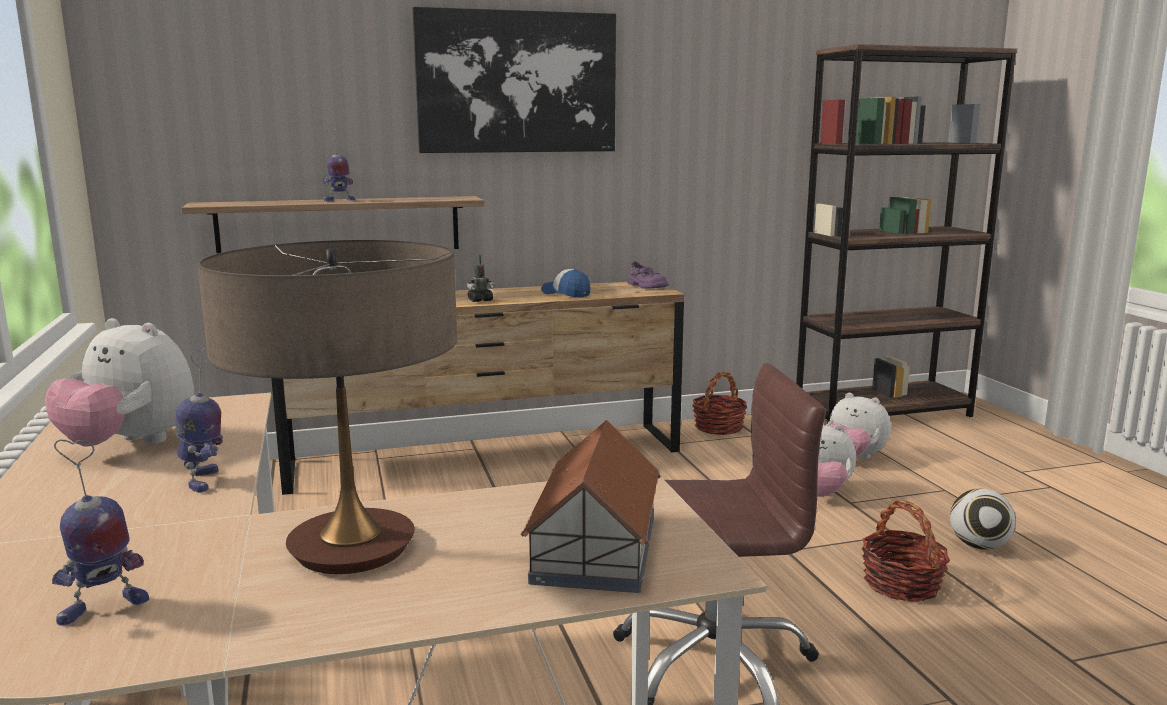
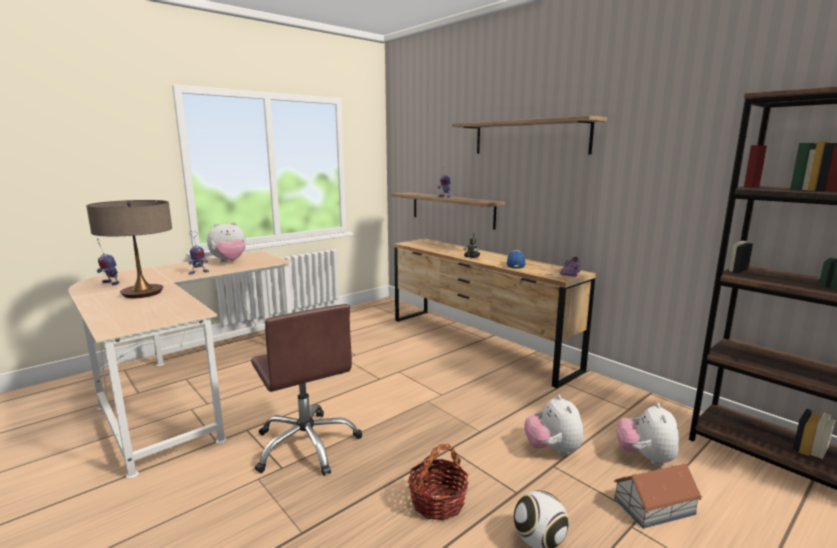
camera: 65 degrees right, 0 degrees up
plush toy [45,318,194,446] -> plush toy turned 120 degrees counterclockwise [207,222,246,262]
picture [412,7,616,153] -> shelf [452,116,607,154]
toy house [521,420,661,593] -> toy house moved to [614,464,702,529]
basket [692,372,747,435] -> none

